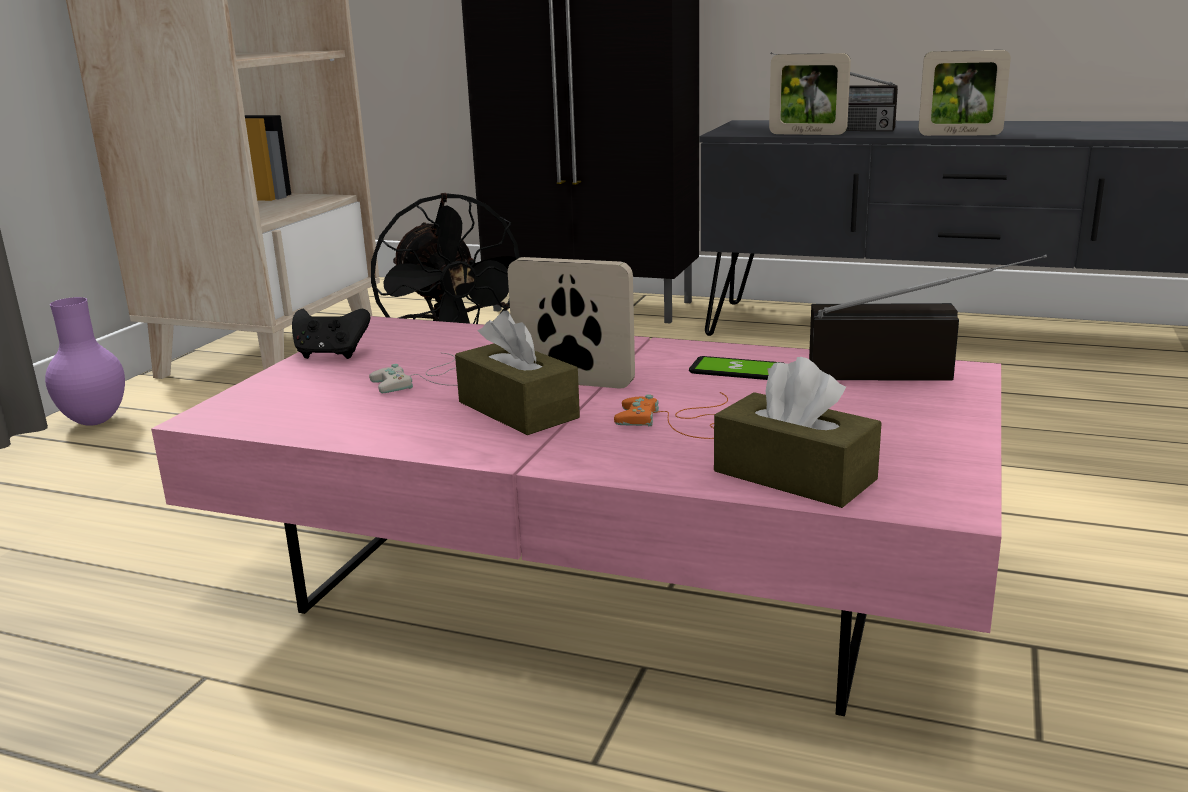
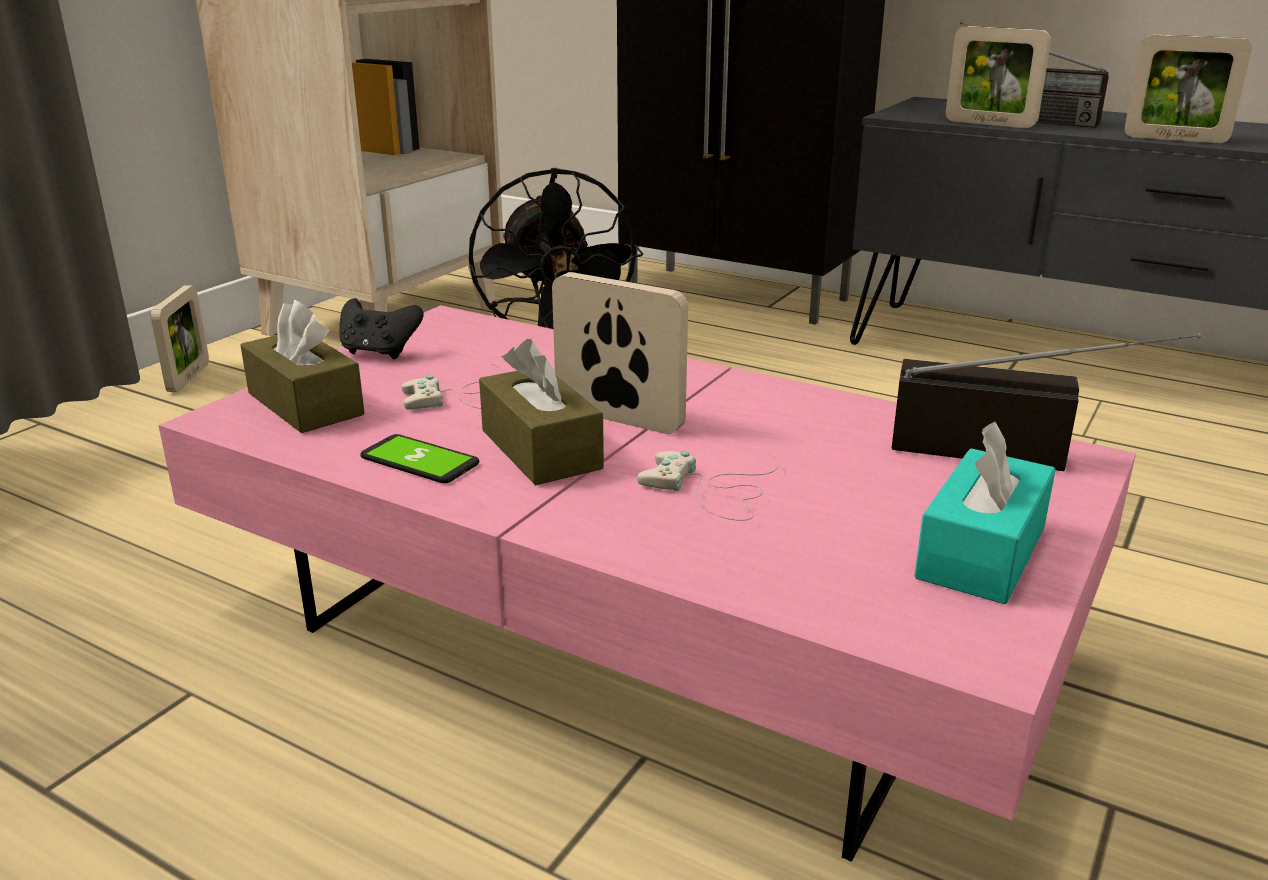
camera: 10 degrees right, 5 degrees up
purple vase [45,297,125,426] -> picture frame [151,285,209,392]
orange game controller [614,392,728,439] -> white game controller [637,451,779,521]
phone [689,356,783,380] -> phone moved to [360,434,479,484]
brown tissue box [714,357,882,508] -> brown tissue box moved to [240,300,365,433]
none -> turquoise tissue box [914,422,1056,604]

